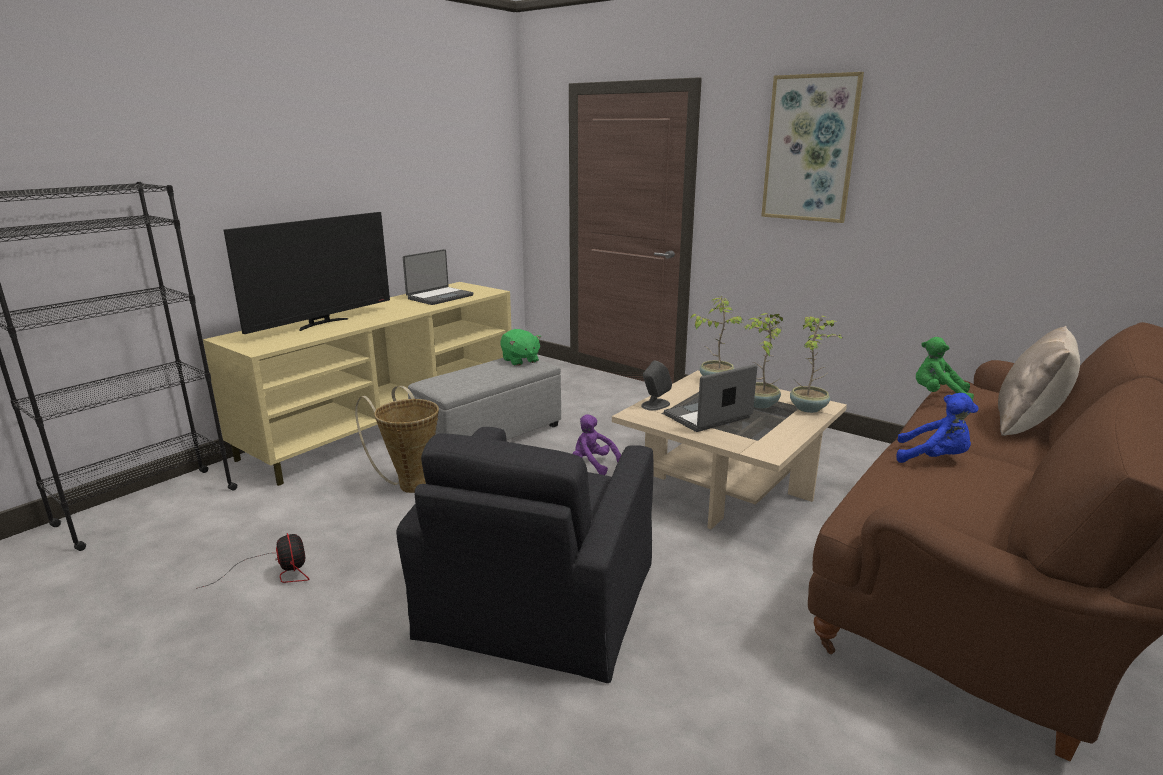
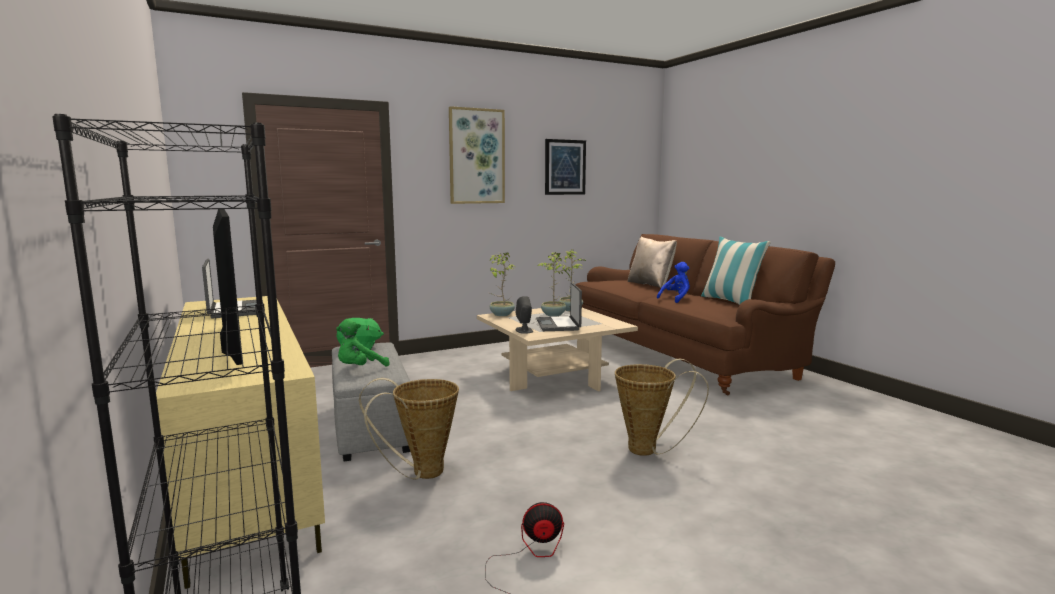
camera: 65 degrees left, 10 degrees down
black armchair [396,427,653,683] -> basket [615,359,709,456]
purple plush toy [573,414,621,475] -> none
green plush toy [916,337,974,401] -> green plush toy moved to [336,319,390,367]
none -> picture [545,139,586,195]
none -> pillow [701,237,771,305]

